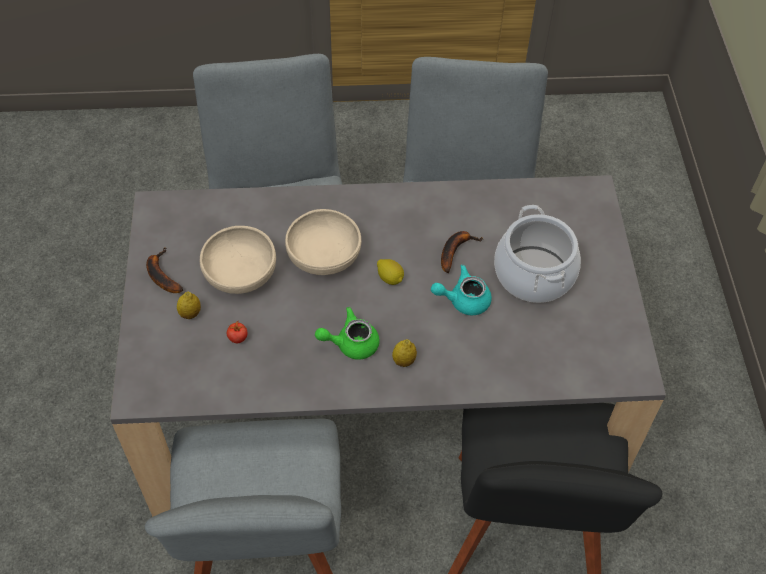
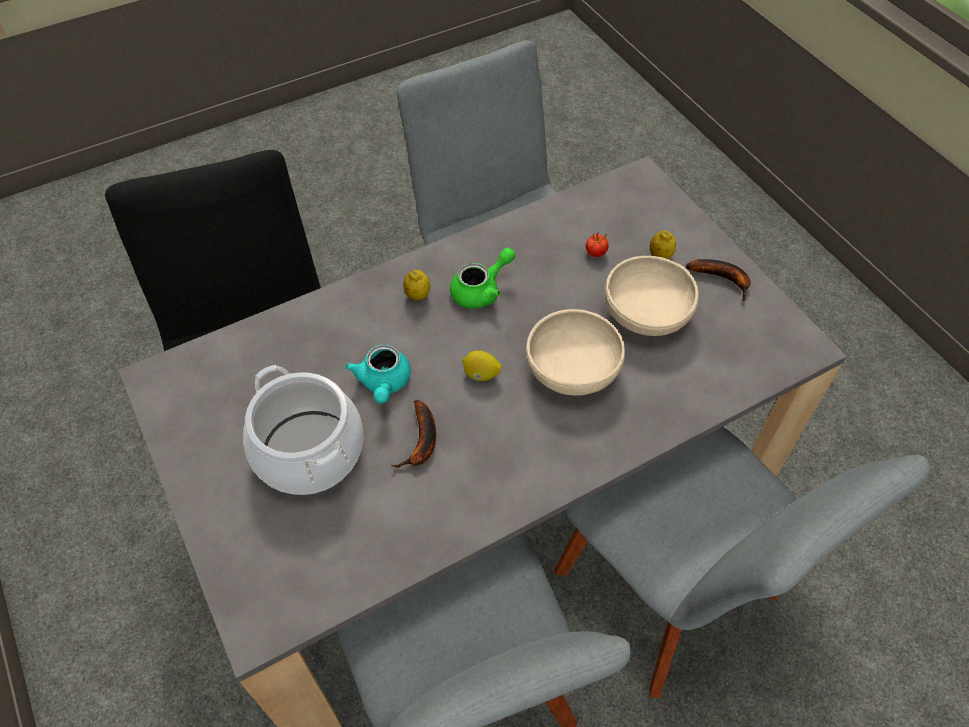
camera: 155 degrees right, 0 degrees up
turquoise teapot [431,265,492,315] -> turquoise teapot turned 120 degrees clockwise [345,345,411,404]

